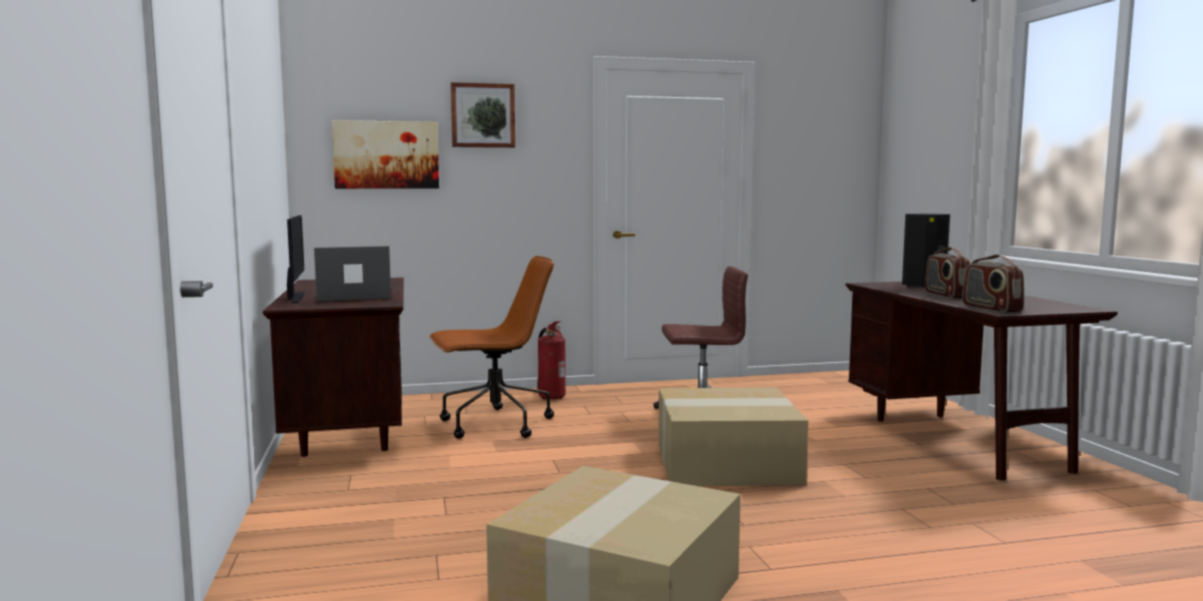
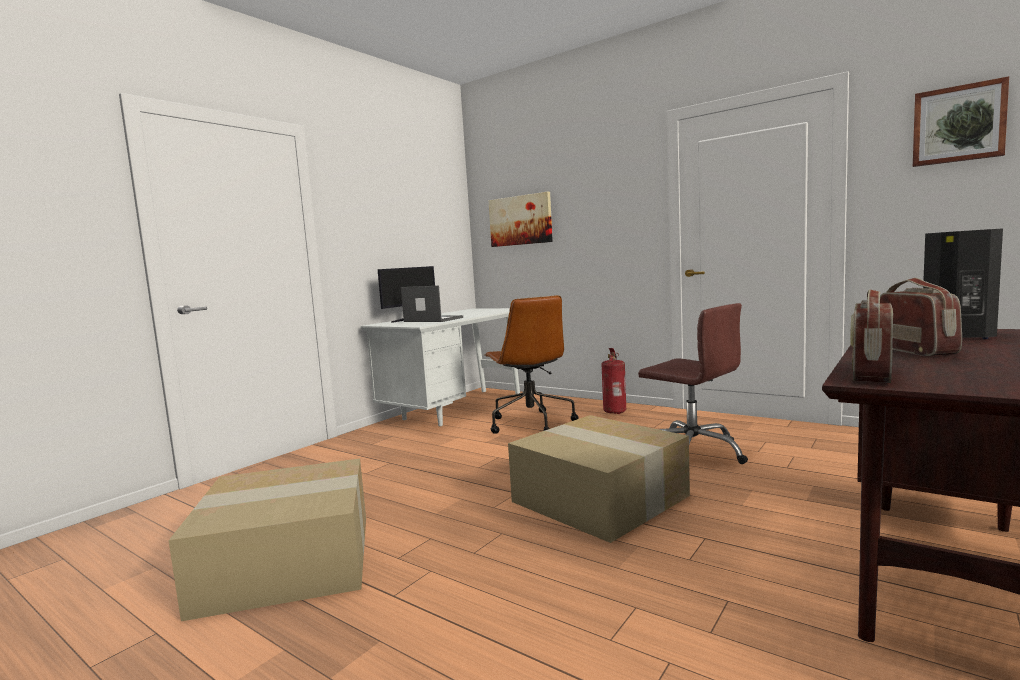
camera: 50 degrees right, 0 degrees up
brown desk [263,277,404,457] -> white desk [361,308,520,426]
brown office chair [429,256,554,439] -> brown office chair turned 45 degrees clockwise [484,295,579,434]
picture [451,82,515,148] -> picture moved to [913,76,1009,167]
radio [925,247,970,298] -> radio turned 135 degrees clockwise [880,278,962,356]

